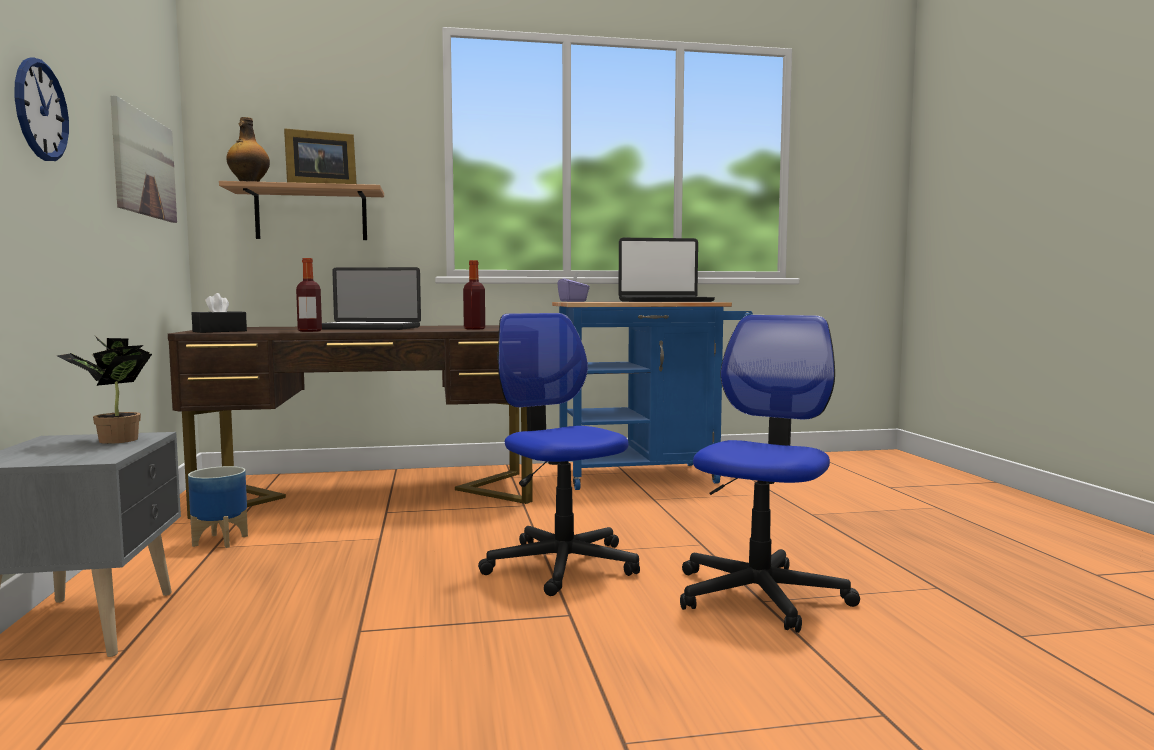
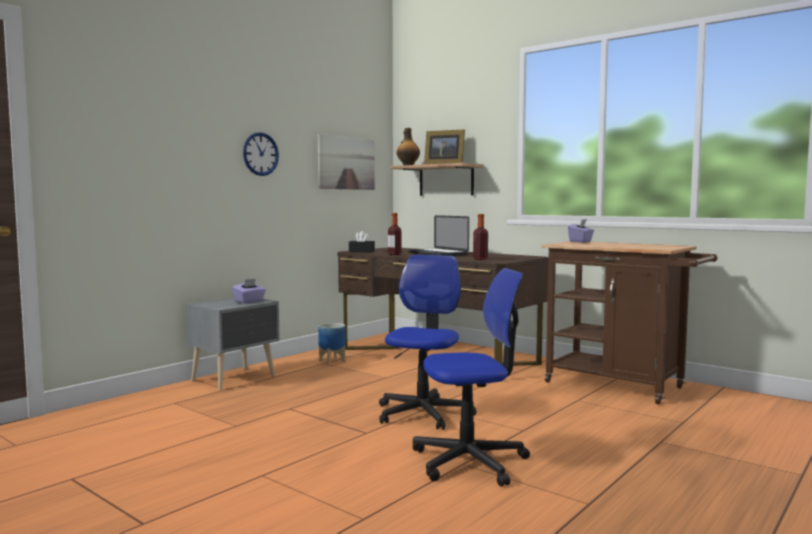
camera: 50 degrees right, 0 degrees up
potted plant [57,336,152,444] -> purple tissue box [232,279,266,303]
blue cart [552,302,753,490] -> brown cart [541,241,717,404]
laptop [618,238,715,302] -> none

